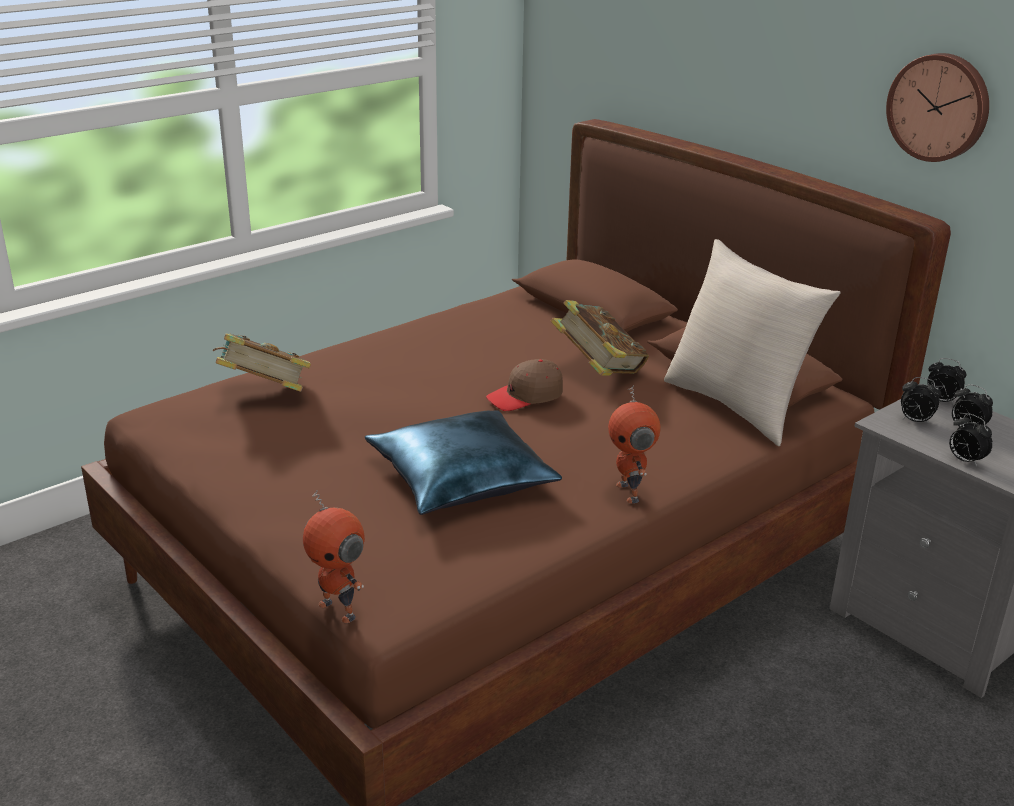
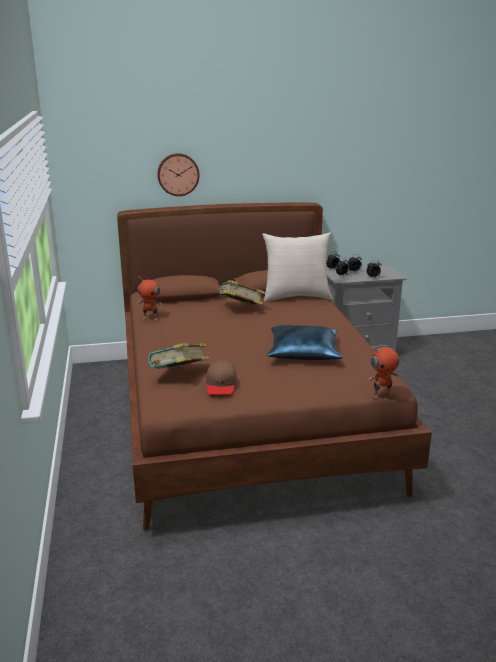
camera: 60 degrees left, 5 degrees down
brown cap [486,359,563,411] -> brown cap moved to [206,360,237,395]
toy robot [608,385,661,504] -> toy robot moved to [138,275,162,320]
wall clock [886,53,989,162] -> wall clock moved to [157,153,200,196]

